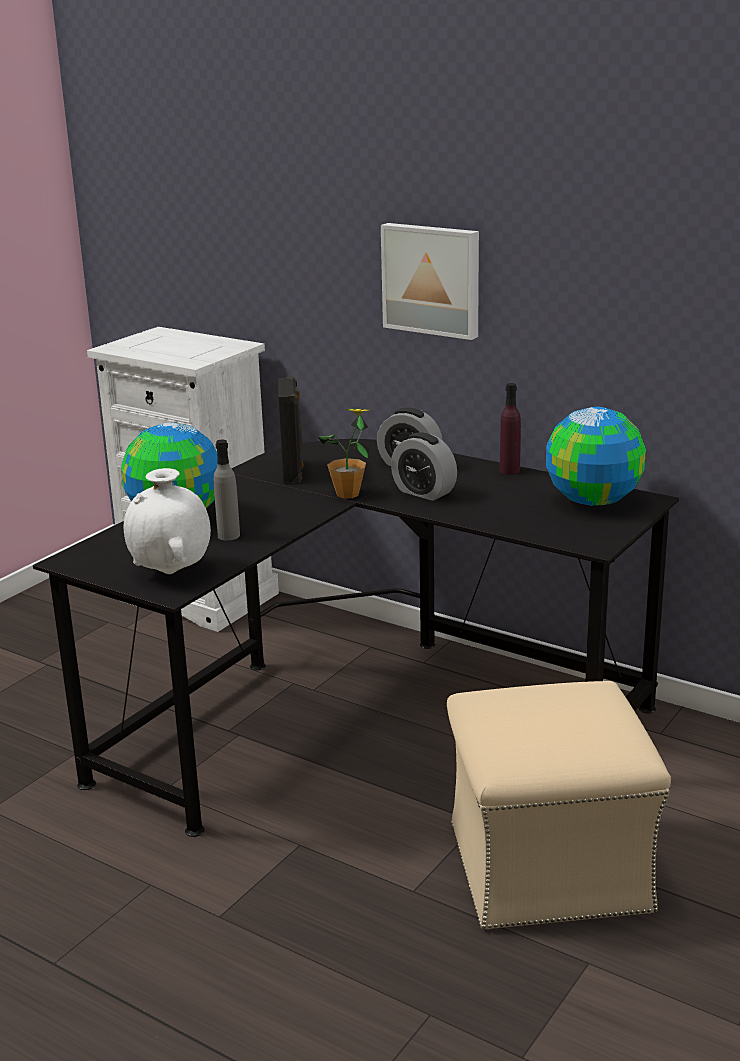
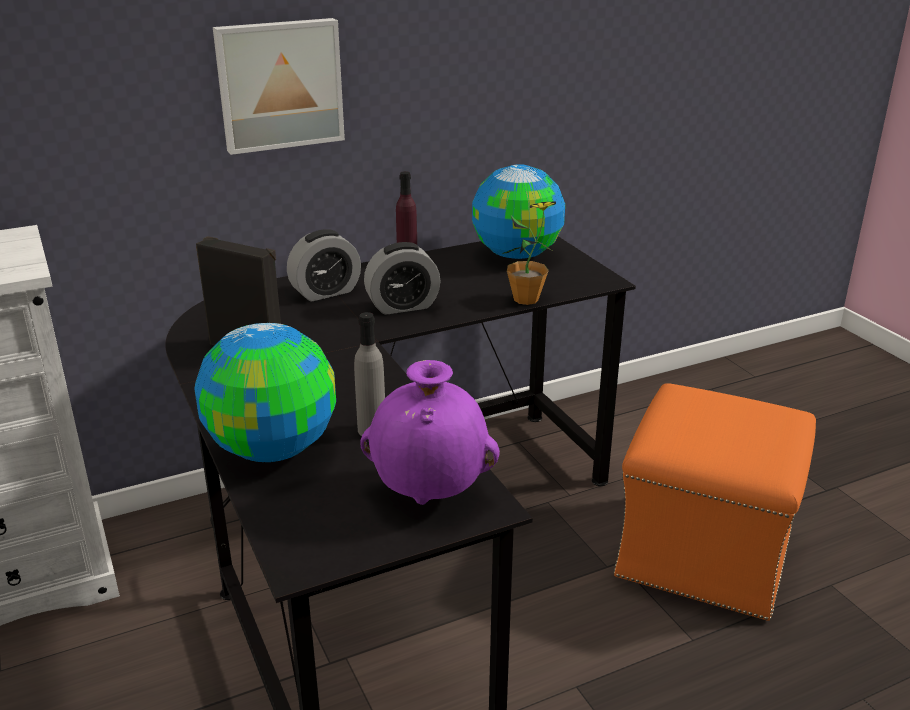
camera: 60 degrees left, 5 degrees up
white vase [124,468,211,574] -> purple vase [360,360,500,505]
potted plant [317,409,371,499] -> potted plant moved to [502,201,556,305]
beige ottoman [447,681,671,930] -> orange ottoman [614,383,816,621]

